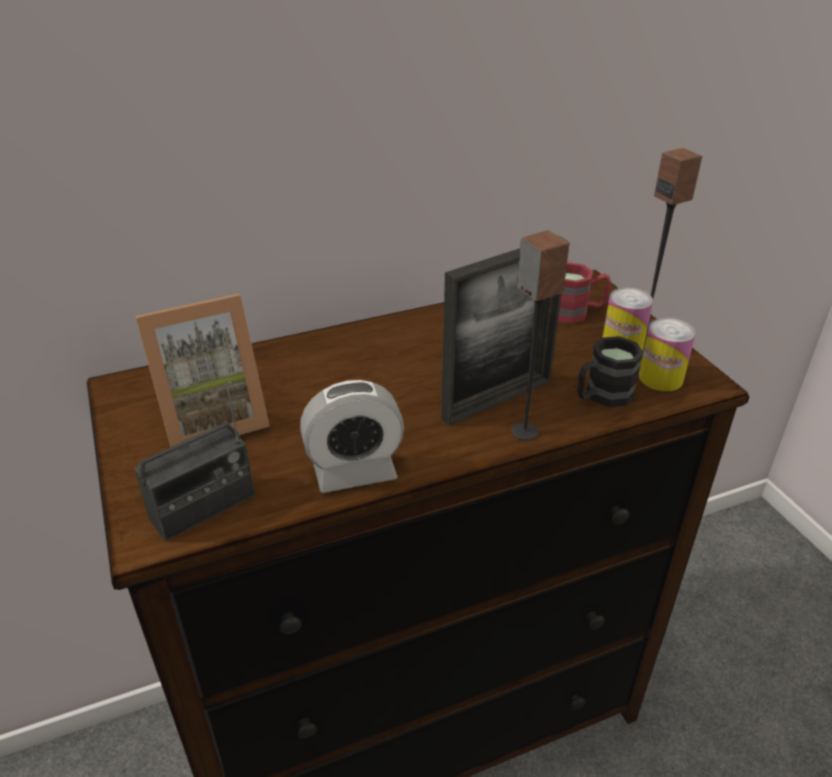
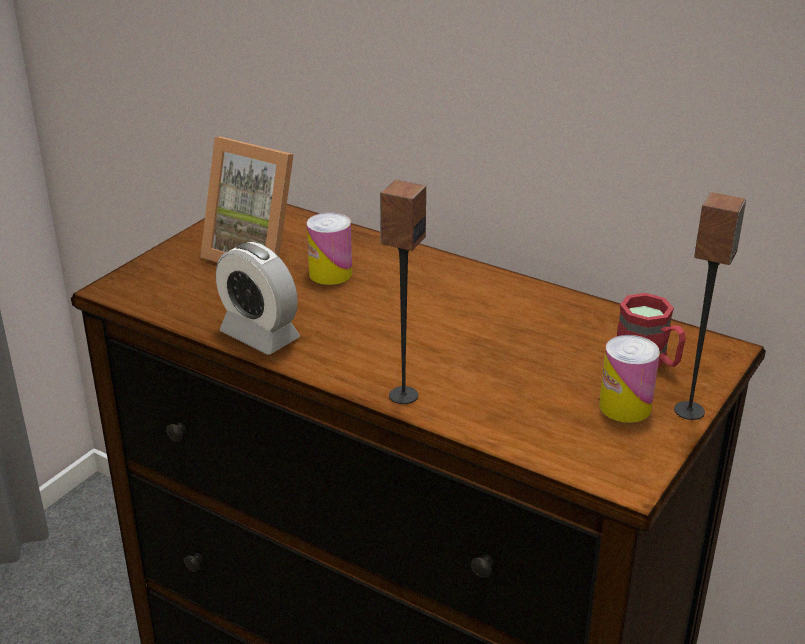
camera: 55 degrees right, 5 degrees down
radio [134,378,255,541] -> none
picture frame [441,237,568,426] -> none
black mug [577,336,644,407] -> none
can [639,318,696,391] -> can moved to [307,212,352,285]

